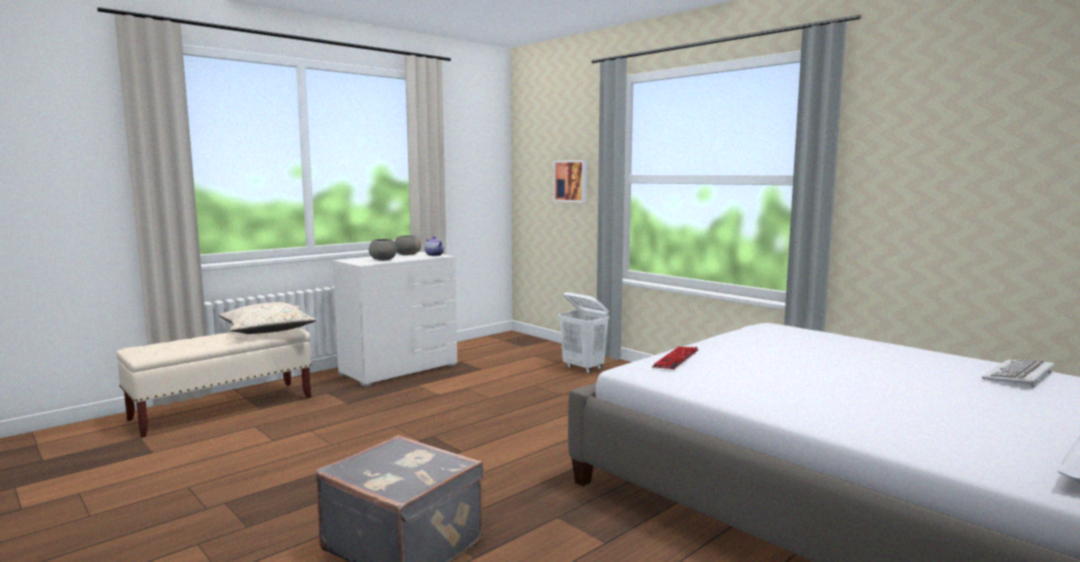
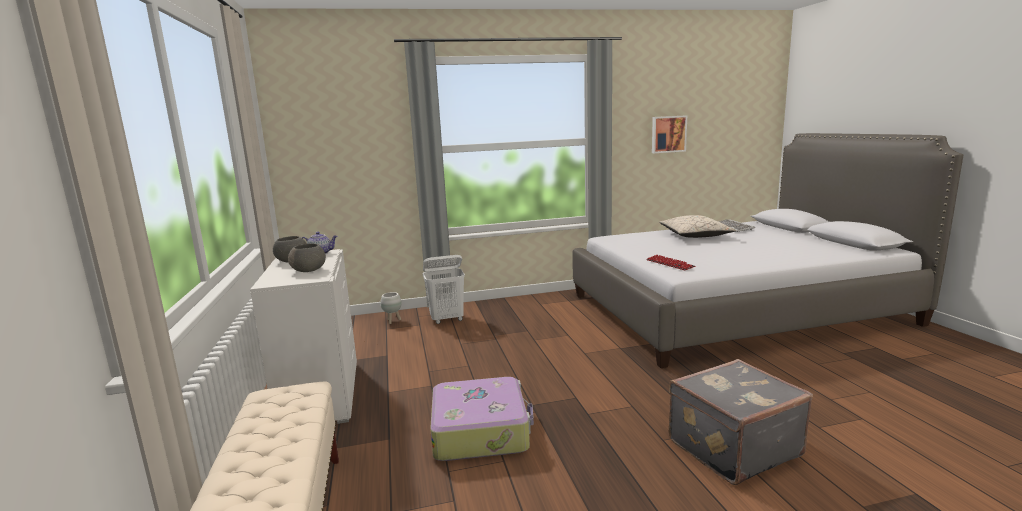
camera: 60 degrees left, 5 degrees up
beige pillow [219,302,317,334] -> beige pillow moved to [659,215,736,238]
picture [554,160,587,203] -> picture moved to [652,115,687,153]
none -> white planter [381,292,402,324]
none -> suitcase [430,377,534,461]

